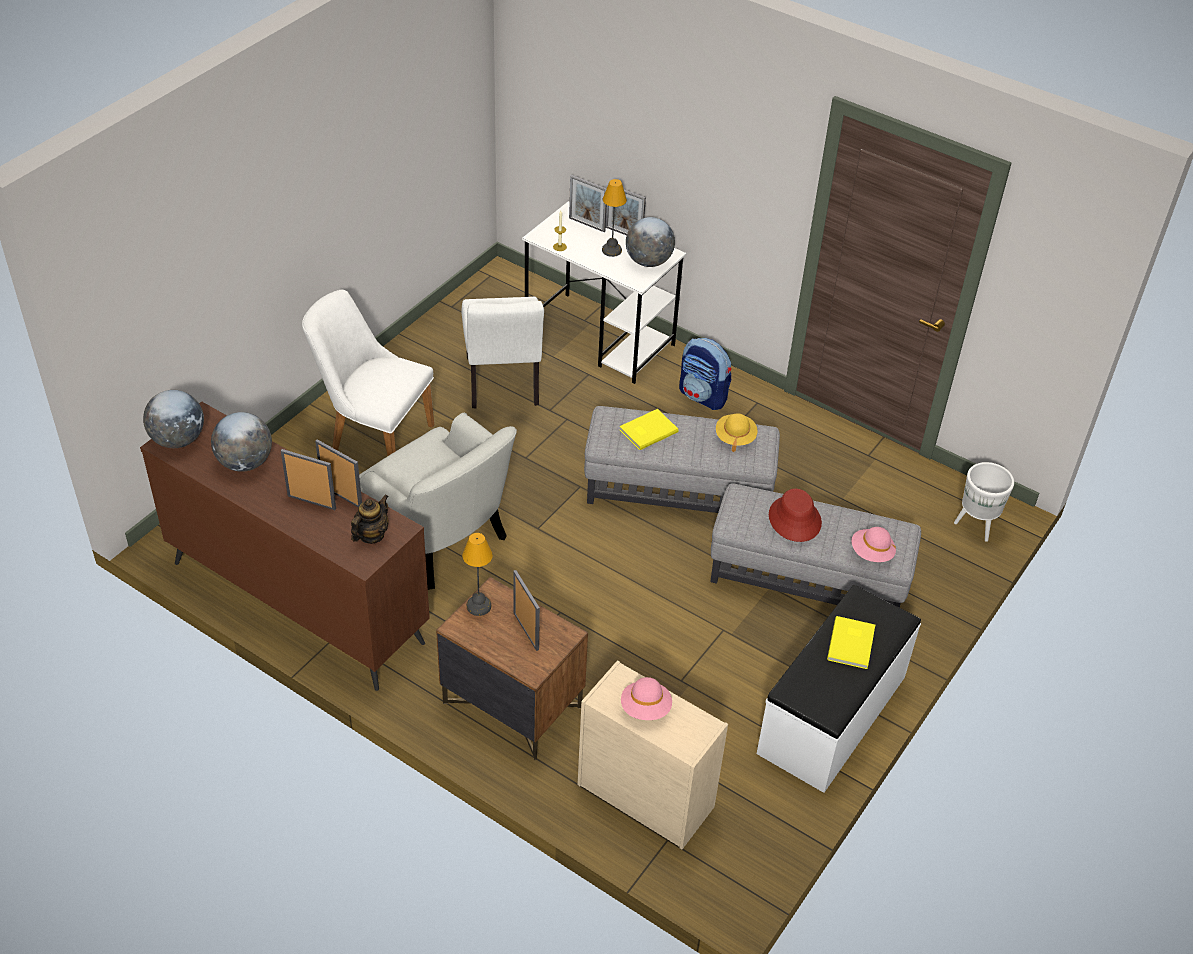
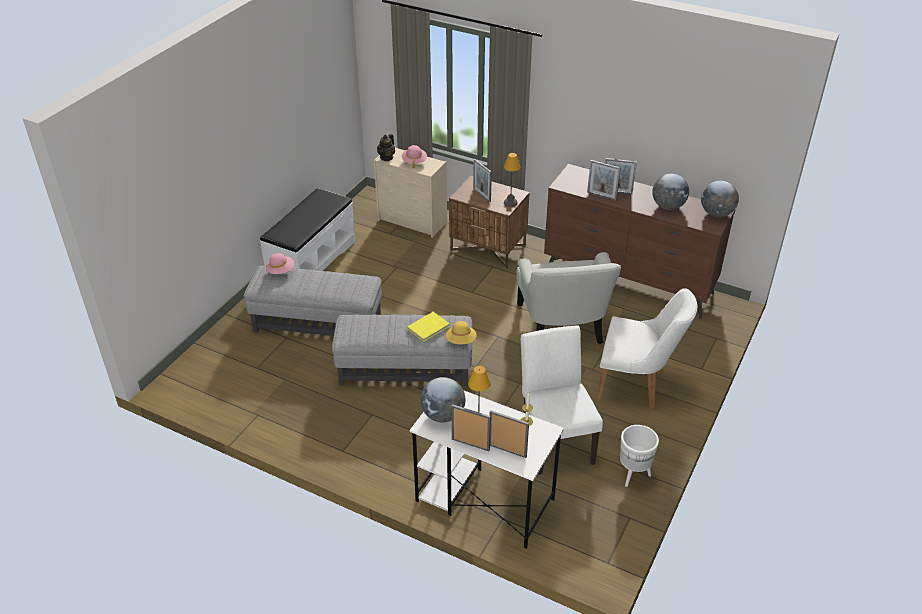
camera: 175 degrees right, 5 degrees down
teapot [351,494,389,544] -> teapot moved to [377,134,395,161]
white armchair [359,413,517,590] -> white armchair turned 135 degrees counterclockwise [516,252,621,344]
backpack [679,338,731,410] -> none
yellow hat [716,413,757,452] -> yellow hat moved to [446,321,476,344]
red hat [769,489,822,542] -> none
yellow book [827,616,875,669] -> none
white planter [954,462,1014,542] -> white planter moved to [620,425,659,487]

